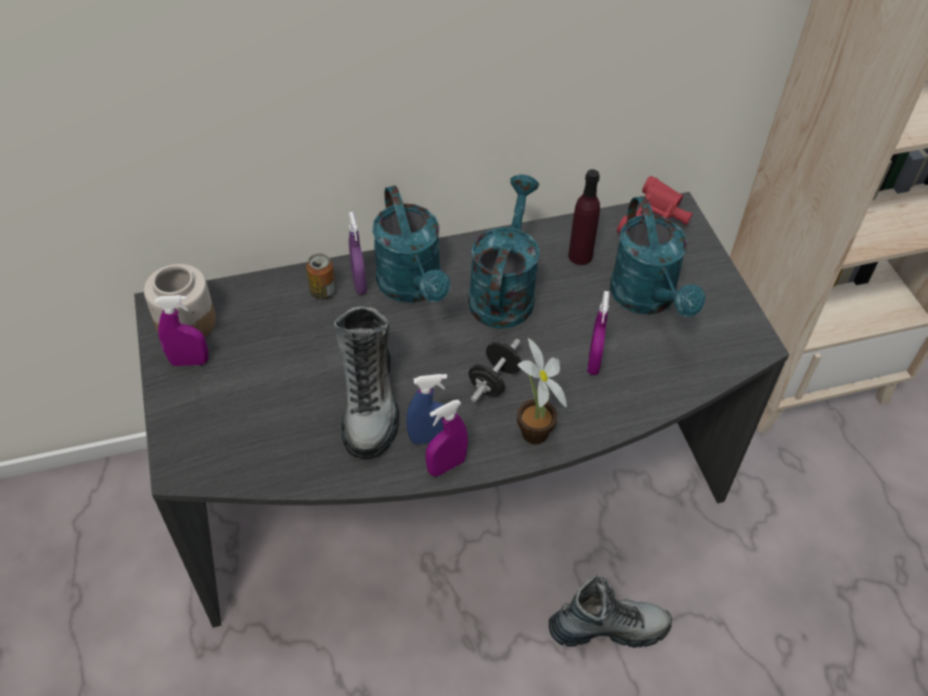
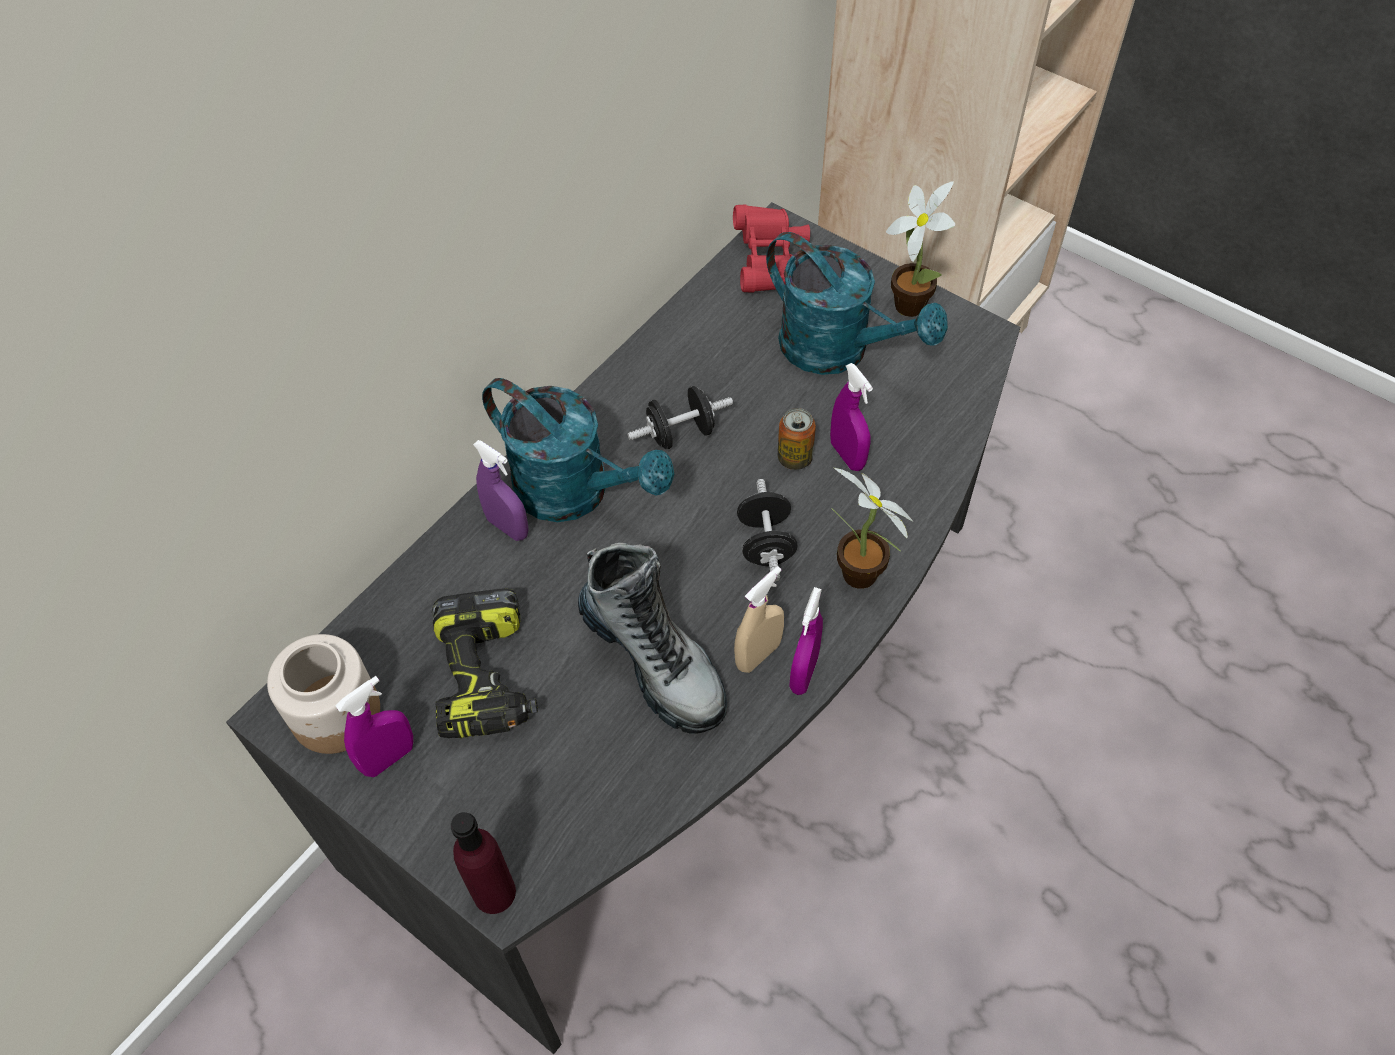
camera: 35 degrees left, 5 degrees up
can [306,253,336,300] -> can moved to [778,408,816,470]
blue spray bottle [406,374,447,444] -> beige spray bottle [734,566,784,673]
turquoise watering can [468,175,540,329] -> black dumbbell [627,386,733,449]
boot [549,575,672,648] -> none
purple bottle [568,169,600,265] -> purple bottle moved to [451,812,516,914]
none -> power drill [432,588,538,738]
none -> potted plant [886,181,956,317]

